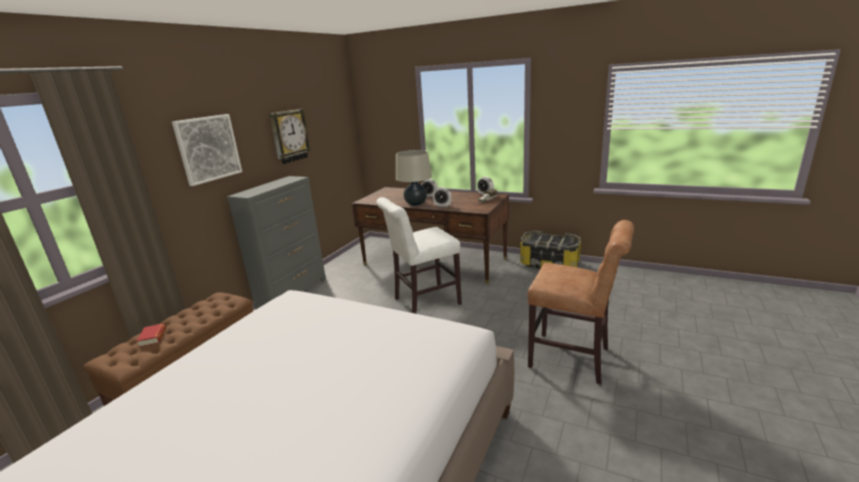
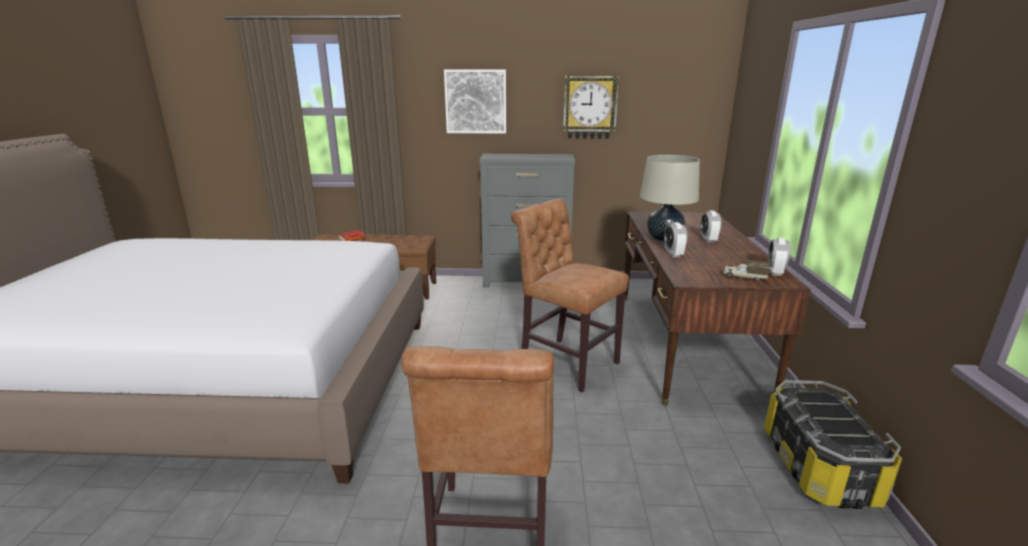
camera: 65 degrees right, 0 degrees up
white chair [376,197,462,314] -> brown chair [511,199,629,392]

